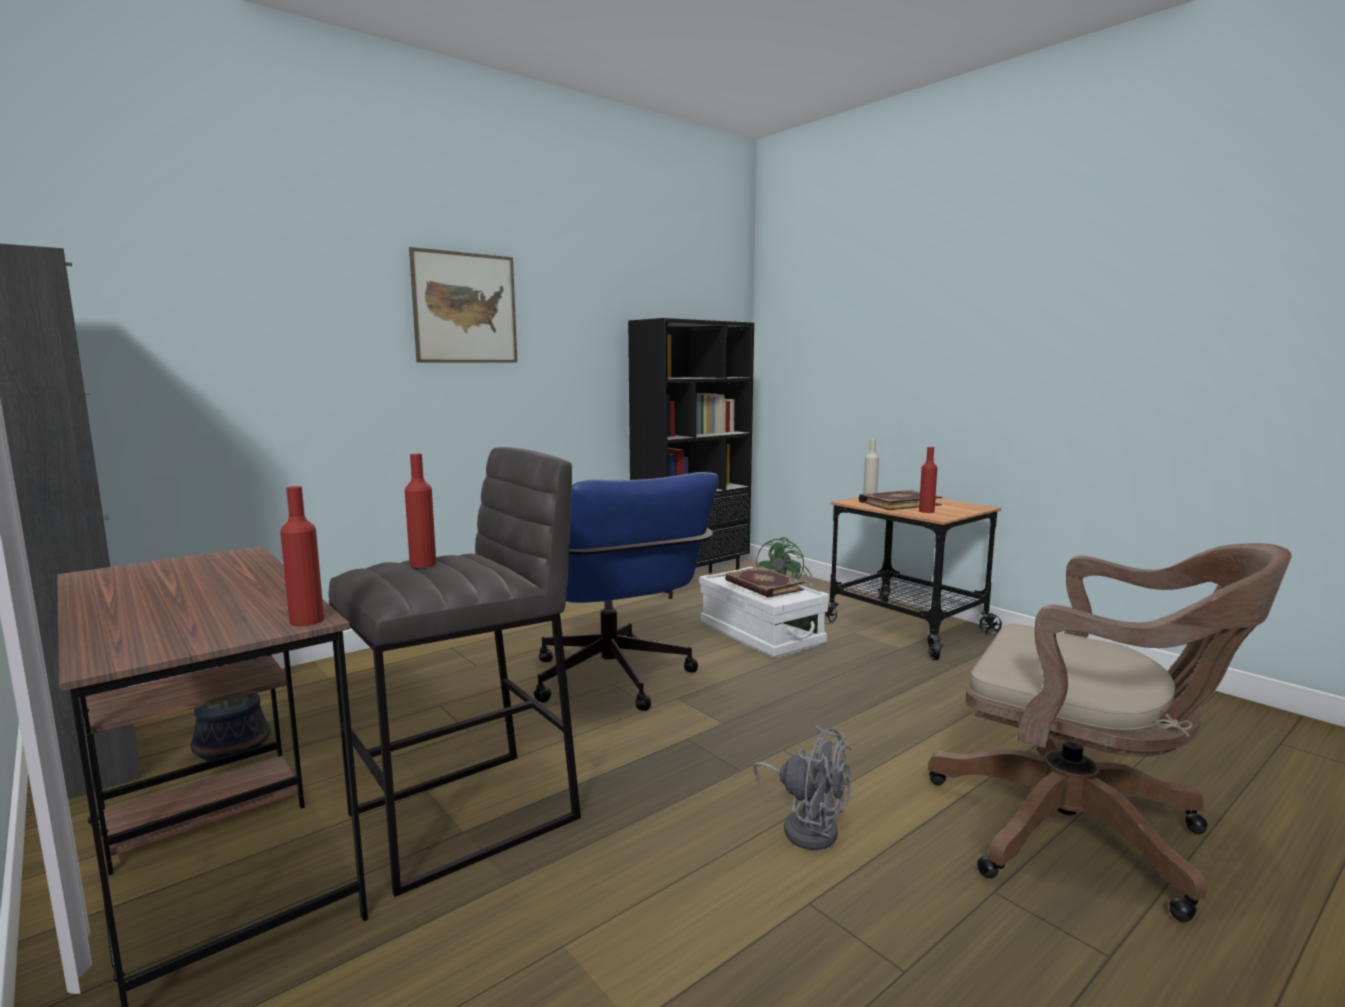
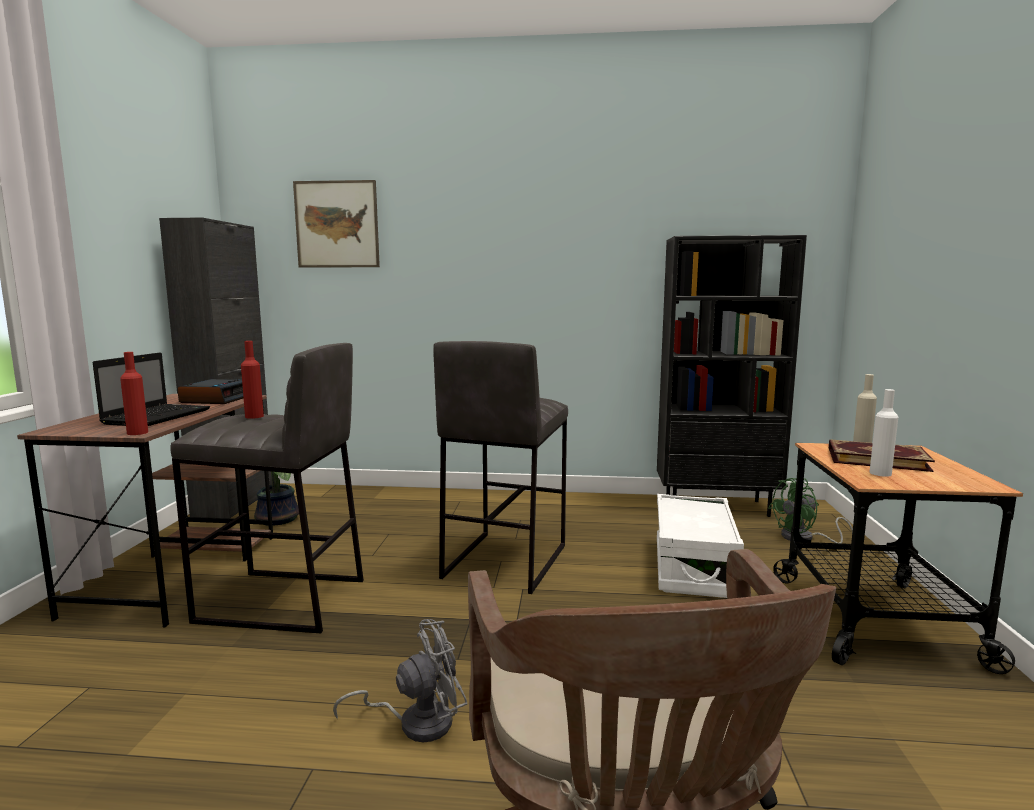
camera: 45 degrees right, 0 degrees up
picture [409,247,517,363] -> picture moved to [293,180,380,268]
blue office chair [534,472,719,711] -> grey stool [433,341,568,594]
book [725,566,804,598] -> none
grey fan [753,725,851,850] -> grey fan turned 105 degrees counterclockwise [333,619,467,742]
red bottle [919,447,937,513] -> white bottle [869,389,898,477]
none -> laptop [93,352,210,426]
none -> alarm clock [177,379,243,404]

